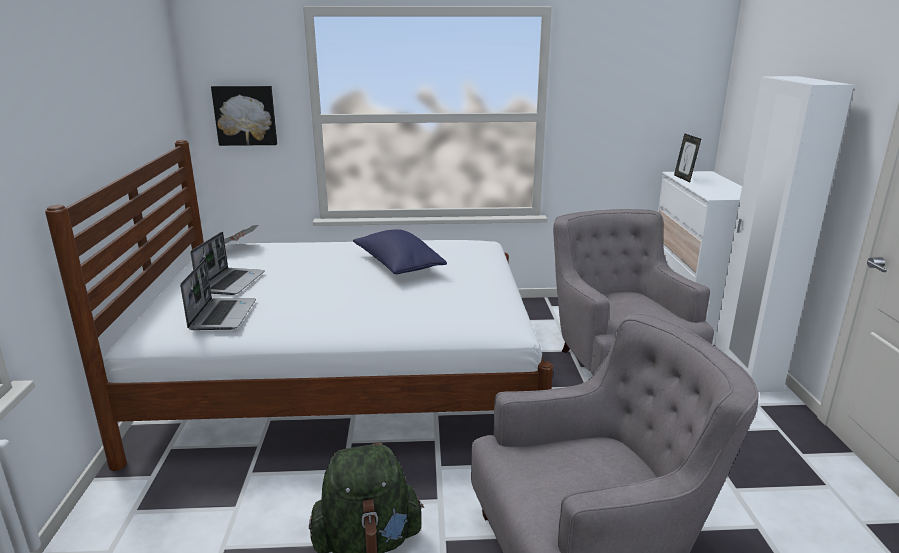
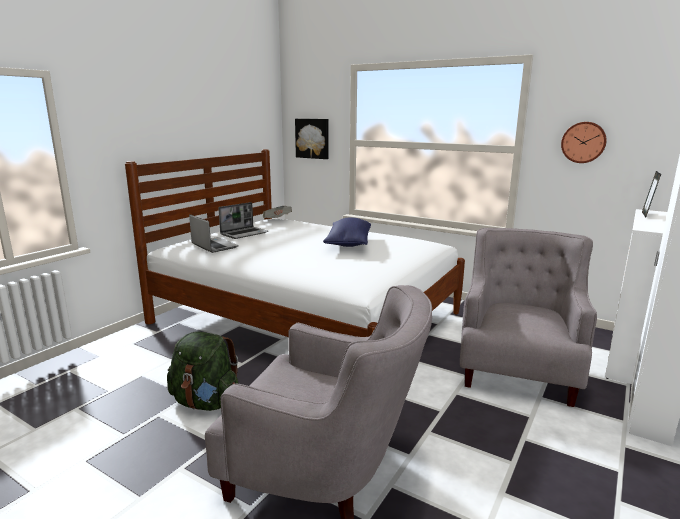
camera: 35 degrees right, 5 degrees down
laptop [180,259,256,330] -> laptop turned 75 degrees counterclockwise [189,214,239,253]
none -> wall clock [561,122,607,163]

